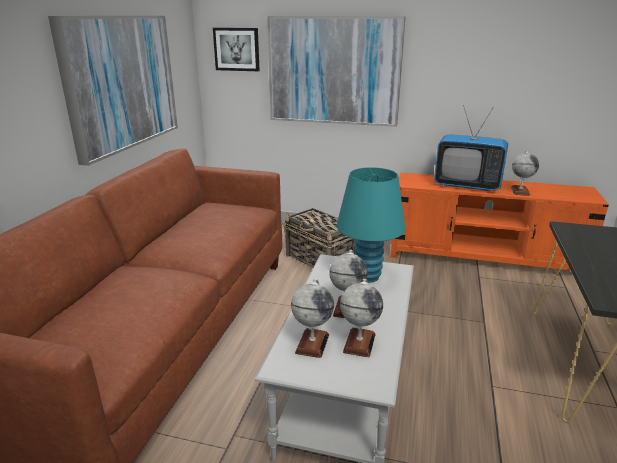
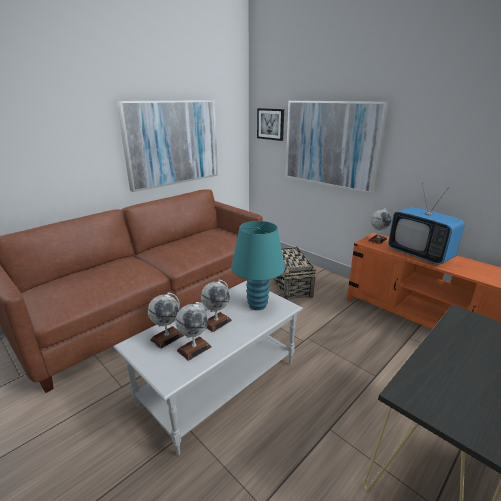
camera: 30 degrees right, 0 degrees up
globe [511,151,539,196] -> globe moved to [368,208,392,244]

